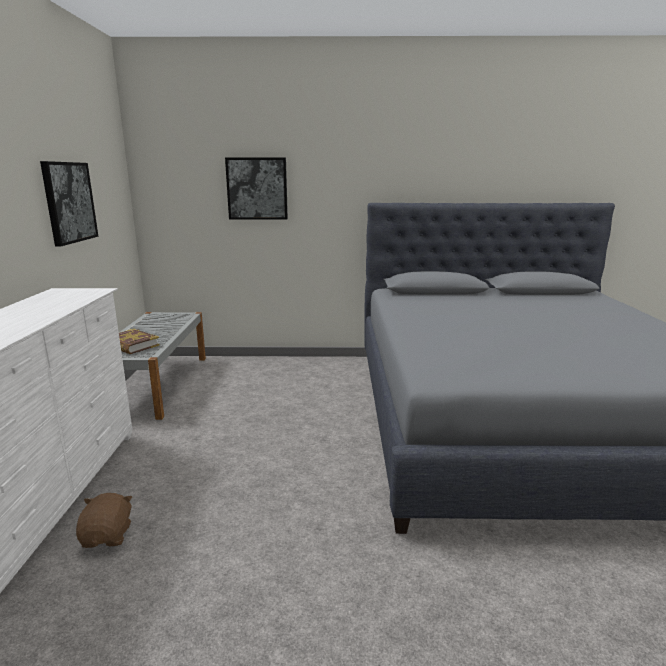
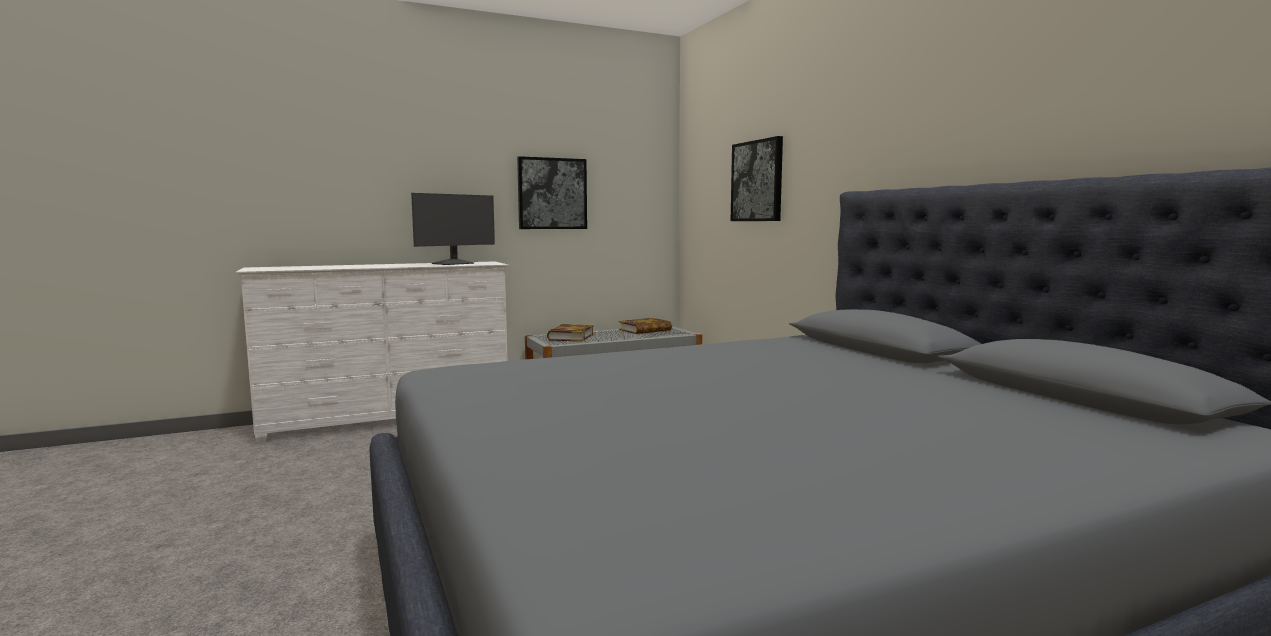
camera: 65 degrees right, 10 degrees down
brown plush toy [76,493,132,548] -> none
none -> monitor [411,193,495,265]
none -> book [619,318,672,334]

